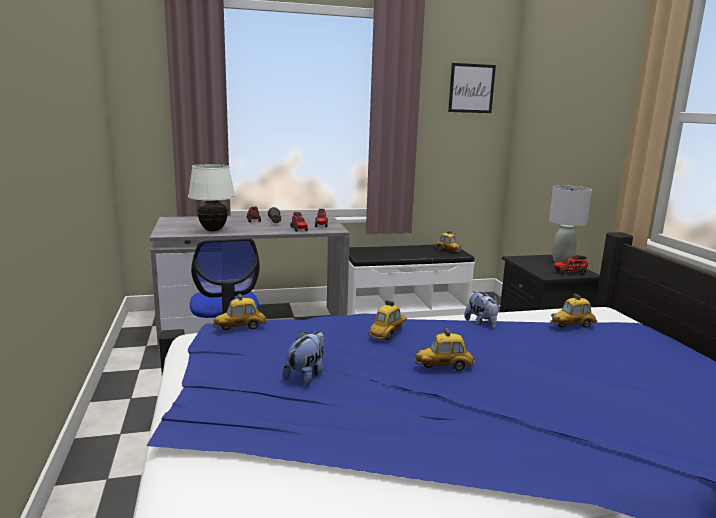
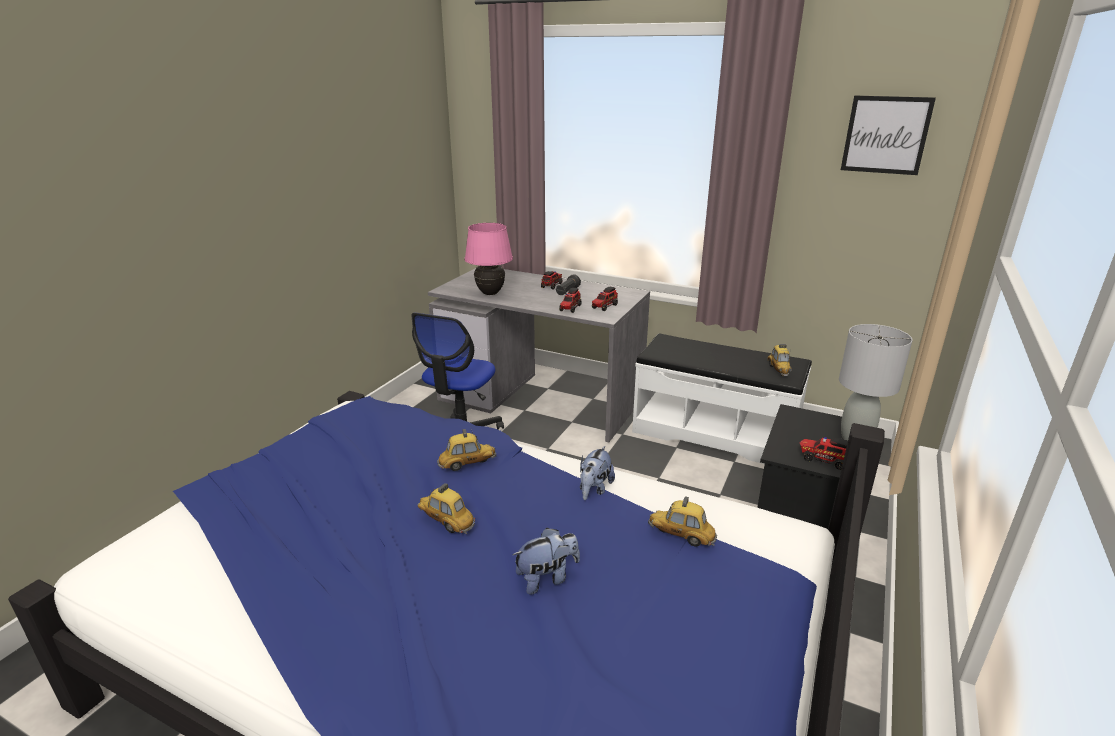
camera: 40 degrees right, 10 degrees up
white table lamp [188,164,235,231] -> pink table lamp [465,223,513,295]
toy car [213,294,268,330] -> none
plush toy [282,331,325,386] -> plush toy moved to [513,528,580,595]

